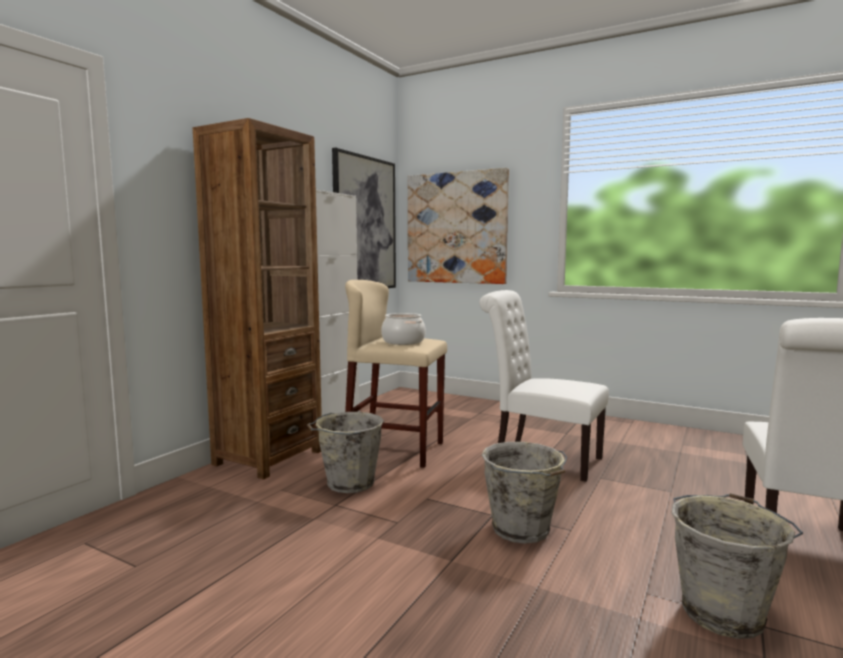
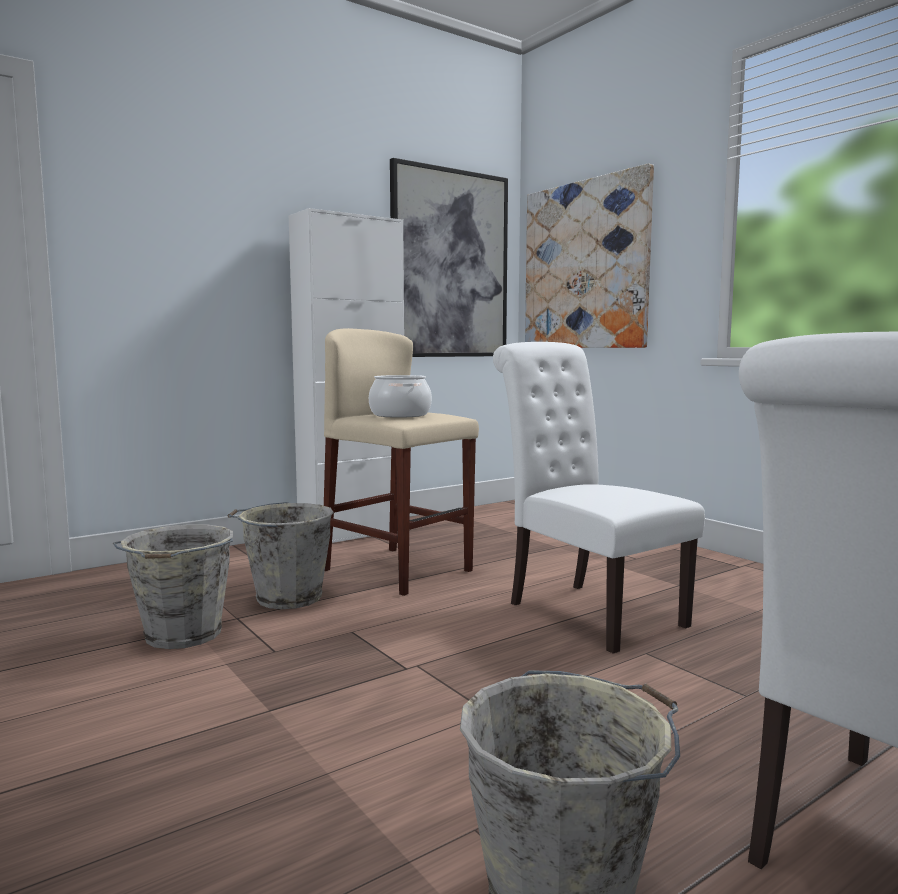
camera: 25 degrees right, 0 degrees up
brown bookcase [193,118,322,480] -> none
grey bucket [481,442,567,544] -> grey bucket moved to [113,524,233,649]

